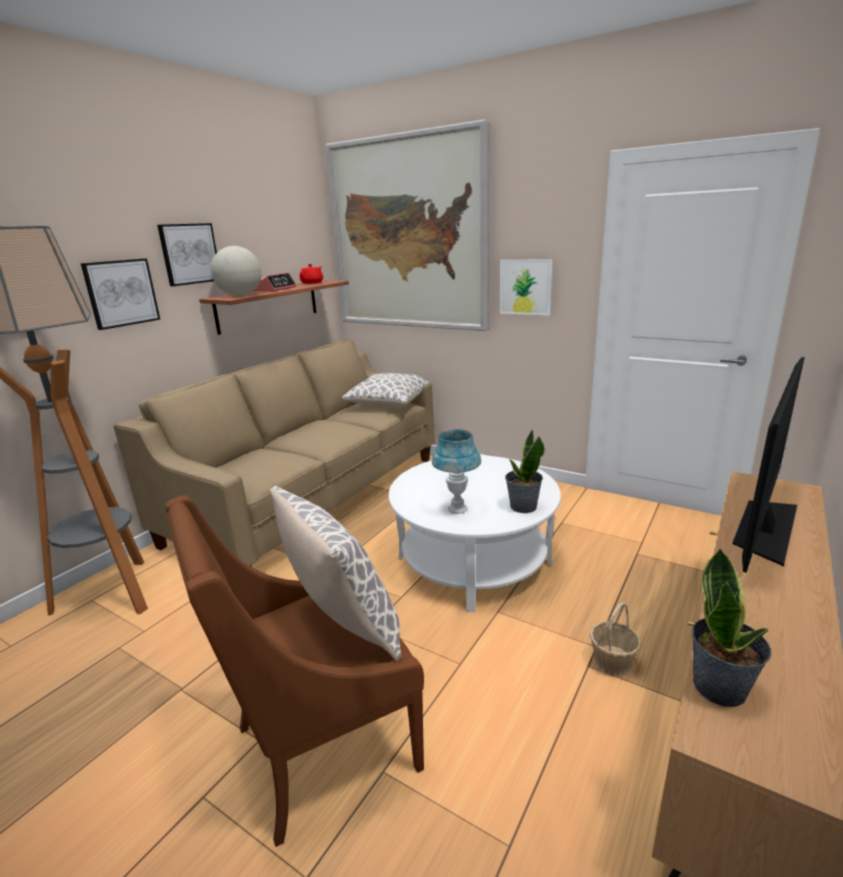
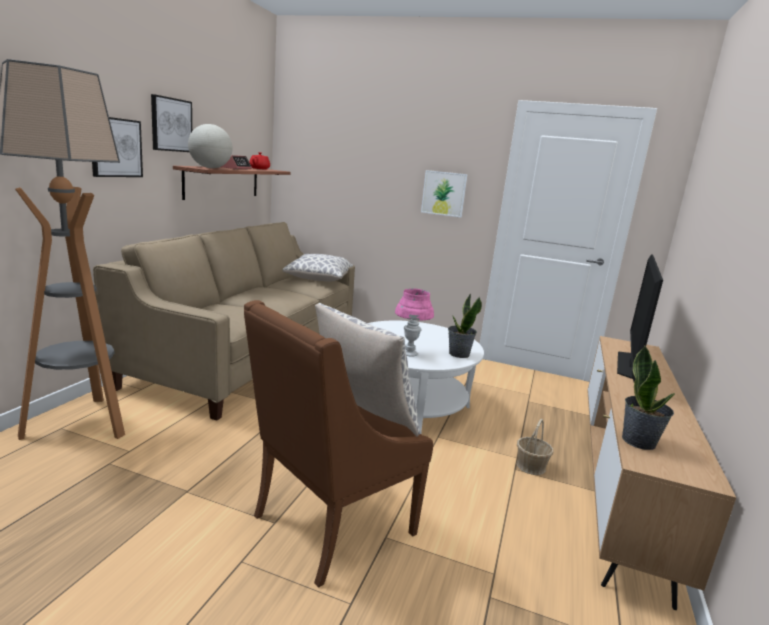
camera: 15 degrees left, 5 degrees down
picture [326,119,490,331] -> none
blue table lamp [432,429,481,514] -> pink table lamp [395,288,434,357]

